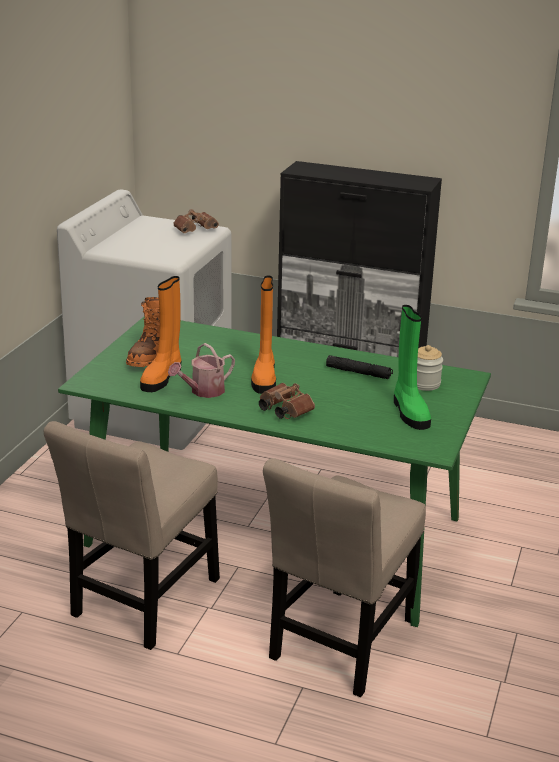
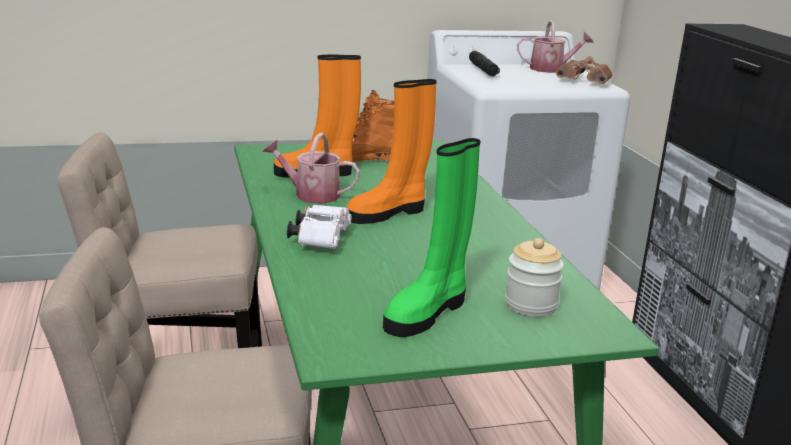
camera: 55 degrees right, 5 degrees down
brown binoculars [259,383,315,419] -> white binoculars [287,205,352,249]
black flashlight [326,355,393,379] -> black flashlight moved to [469,51,500,76]
none -> watering can [517,20,594,73]

